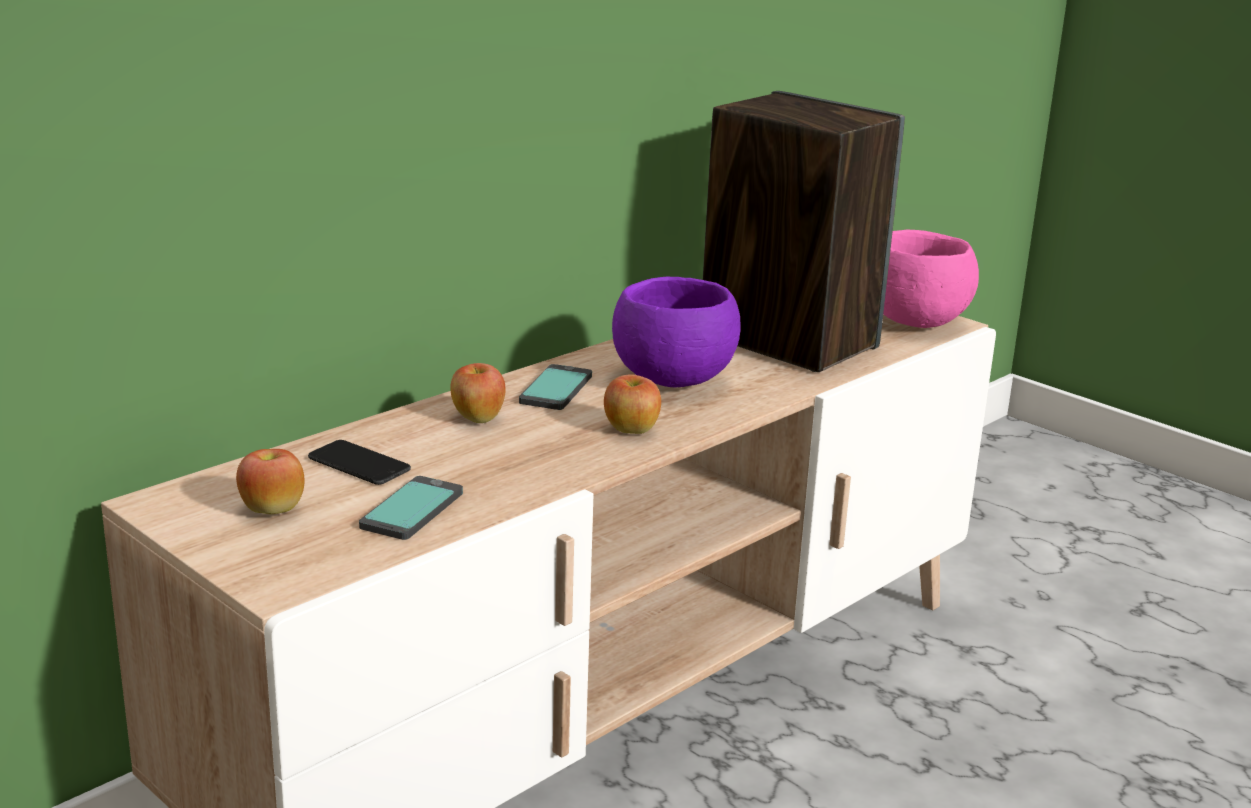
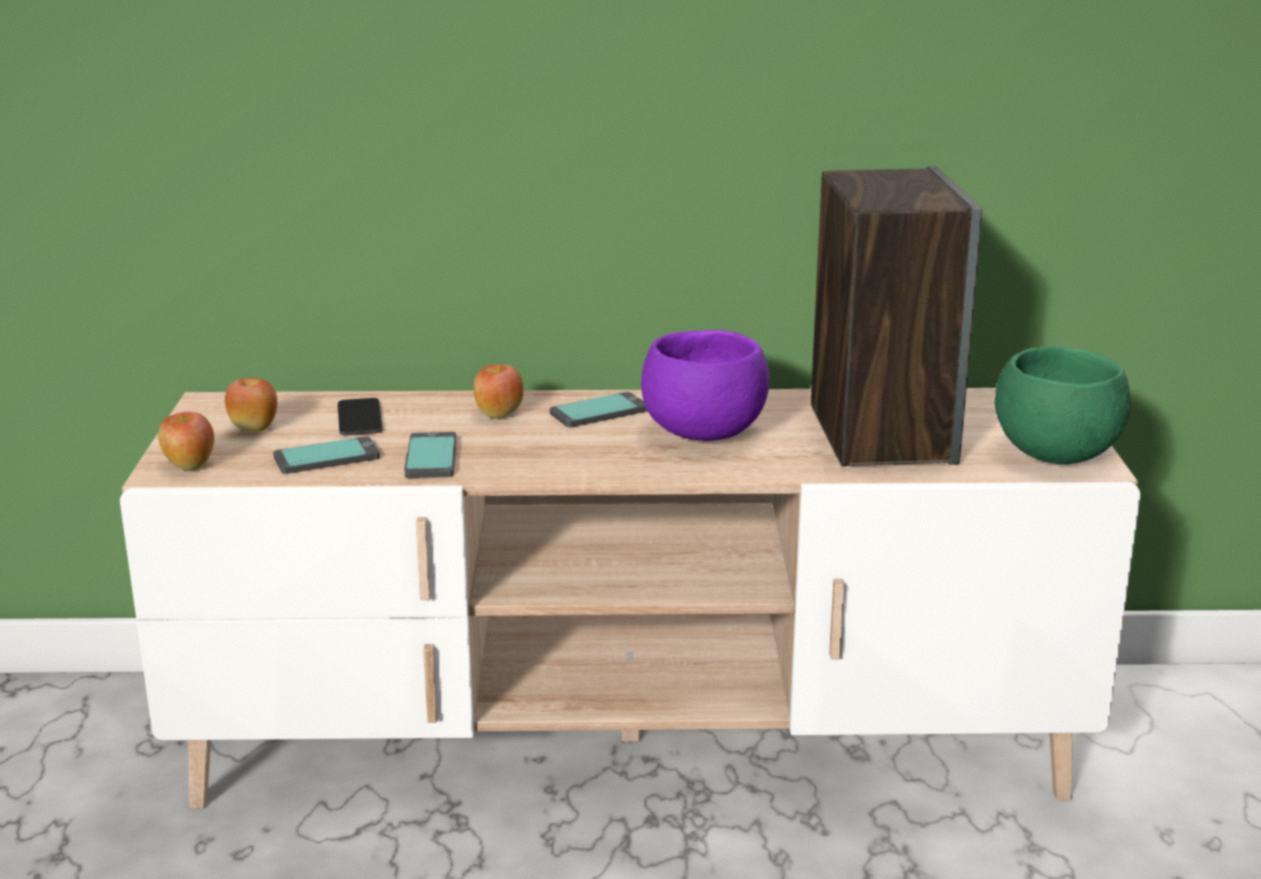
camera: 45 degrees right, 0 degrees up
apple [604,374,661,434] -> apple moved to [158,412,214,471]
pink bowl [883,229,979,328] -> green bowl [995,346,1131,465]
none -> phone [404,432,457,478]

